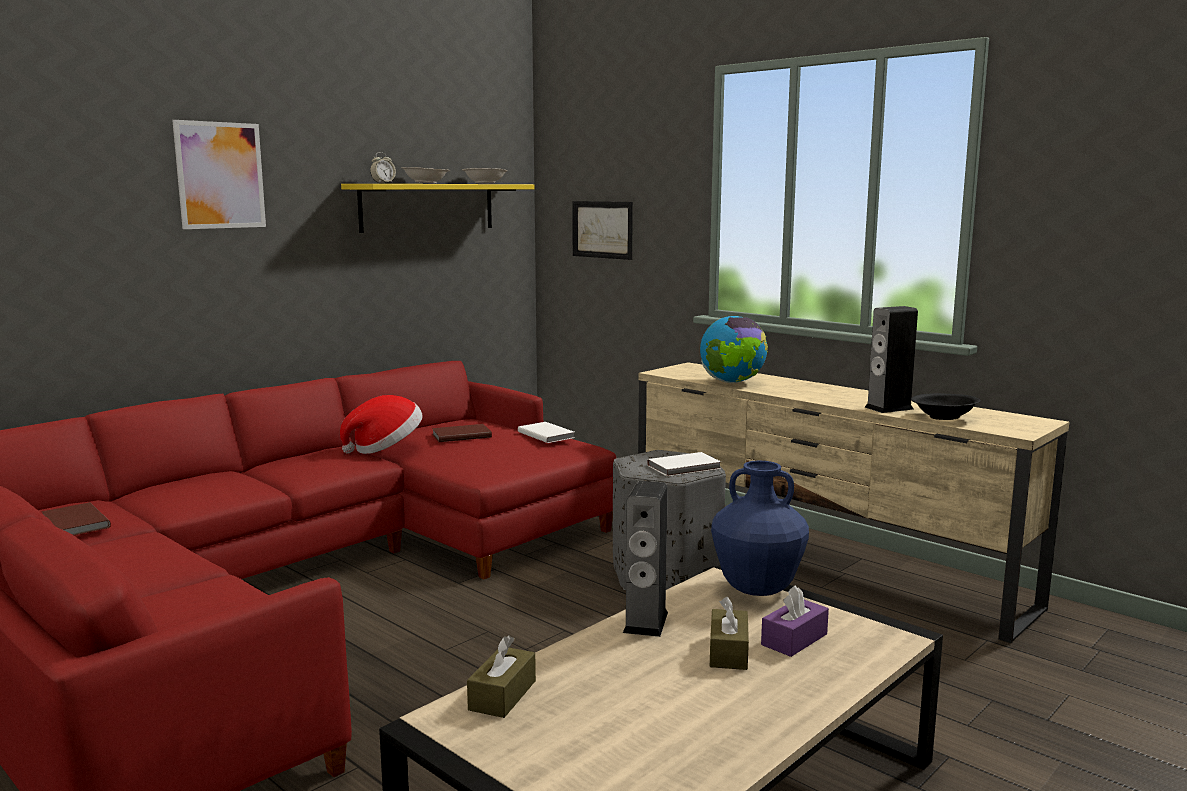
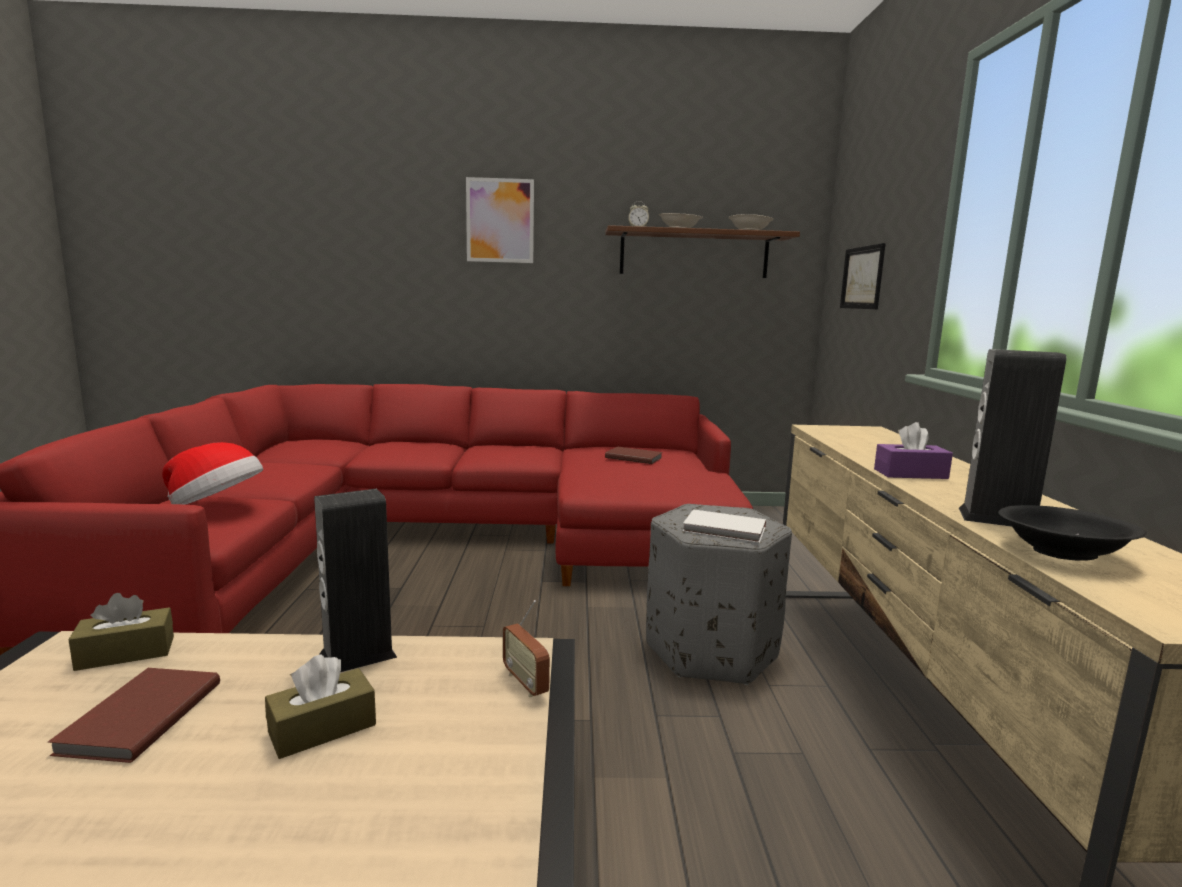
camera: 45 degrees right, 0 degrees up
brown book [42,502,111,535] -> brown book moved to [48,668,220,763]
hat [340,395,423,454] -> hat moved to [162,442,263,505]
yellow shelf [341,184,534,233] -> brown shelf [605,225,800,278]
white book [518,422,575,443] -> none
globe [700,316,768,383] -> none
blue vase [711,461,809,596] -> radio [503,600,550,697]
purple tissue box [761,585,829,657] -> purple tissue box moved to [874,422,953,479]

